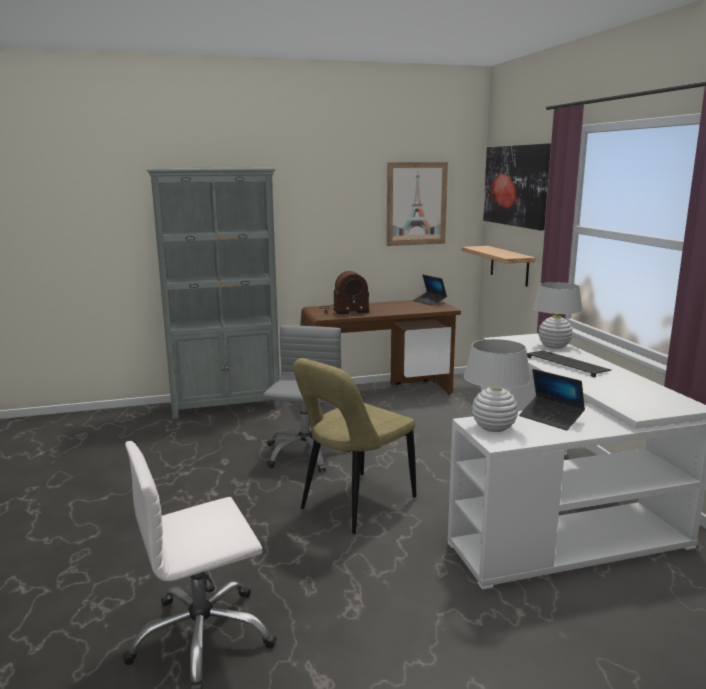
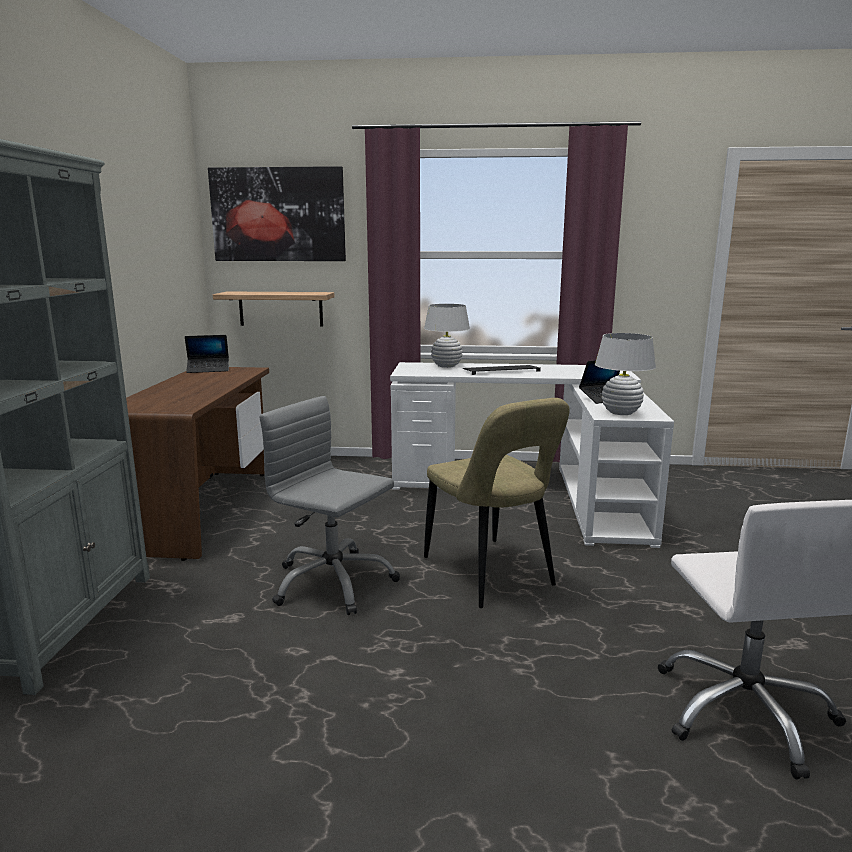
camera: 70 degrees left, 0 degrees up
radio [320,271,370,314] -> none
picture [387,162,448,246] -> none

